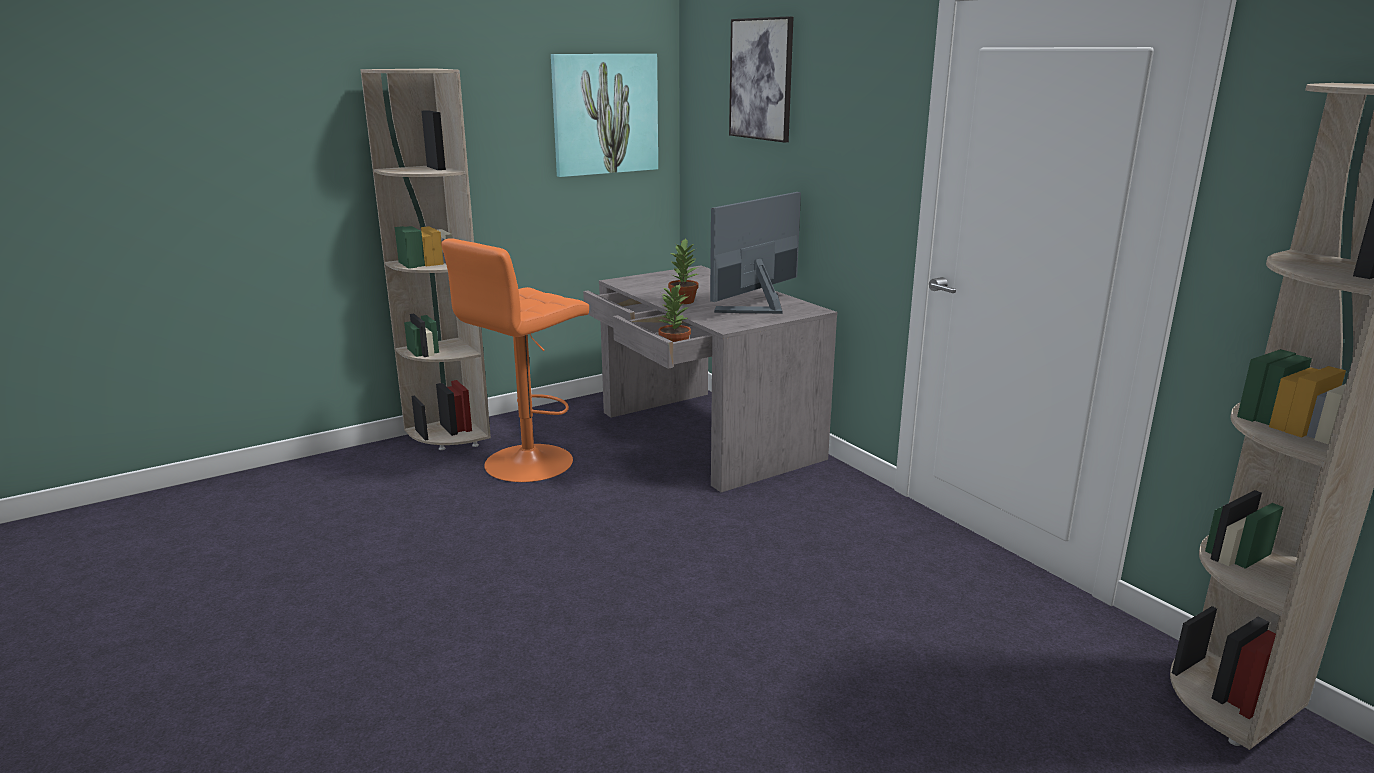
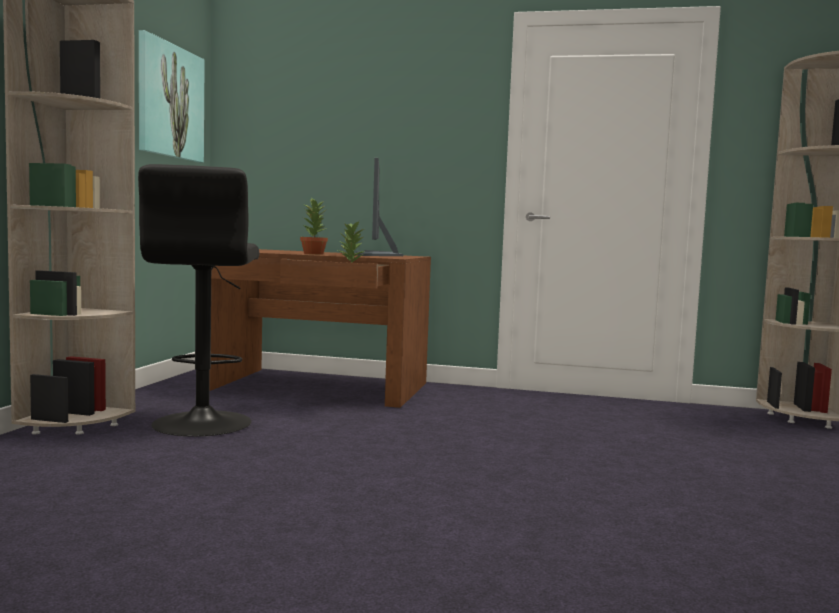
camera: 45 degrees left, 15 degrees down
orange stool [441,238,589,482] -> black stool [138,164,259,437]
grey desk [583,265,837,492] -> brown desk [209,249,431,408]
picture [729,16,794,143] -> none

